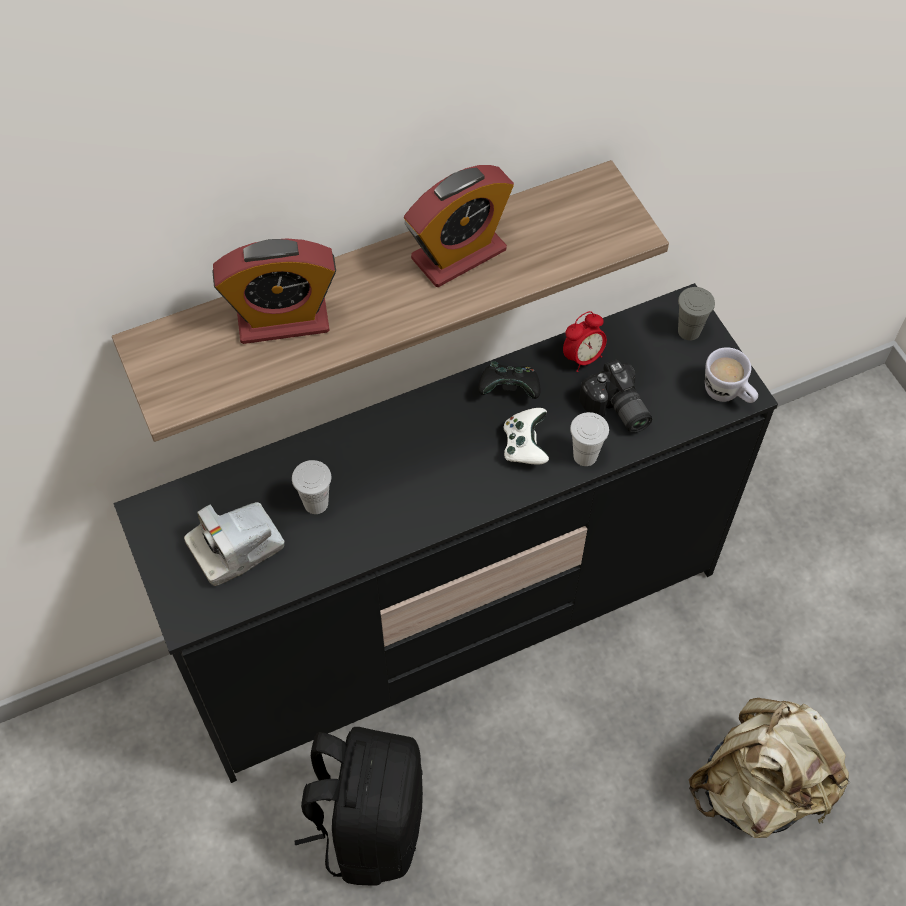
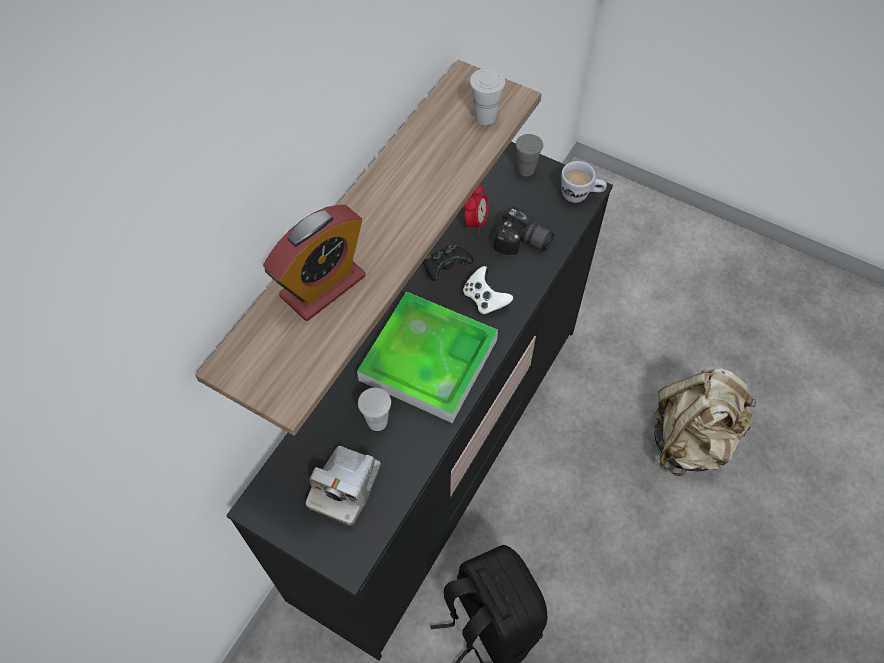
camera: 35 degrees left, 0 degrees up
alarm clock [404,165,514,287] -> none
white cup [570,412,609,466] -> white cup moved to [470,68,506,125]
none -> tray [357,291,498,423]

